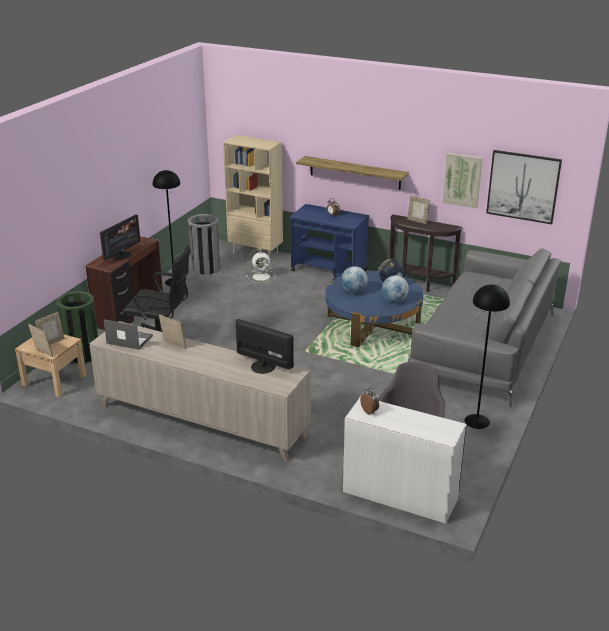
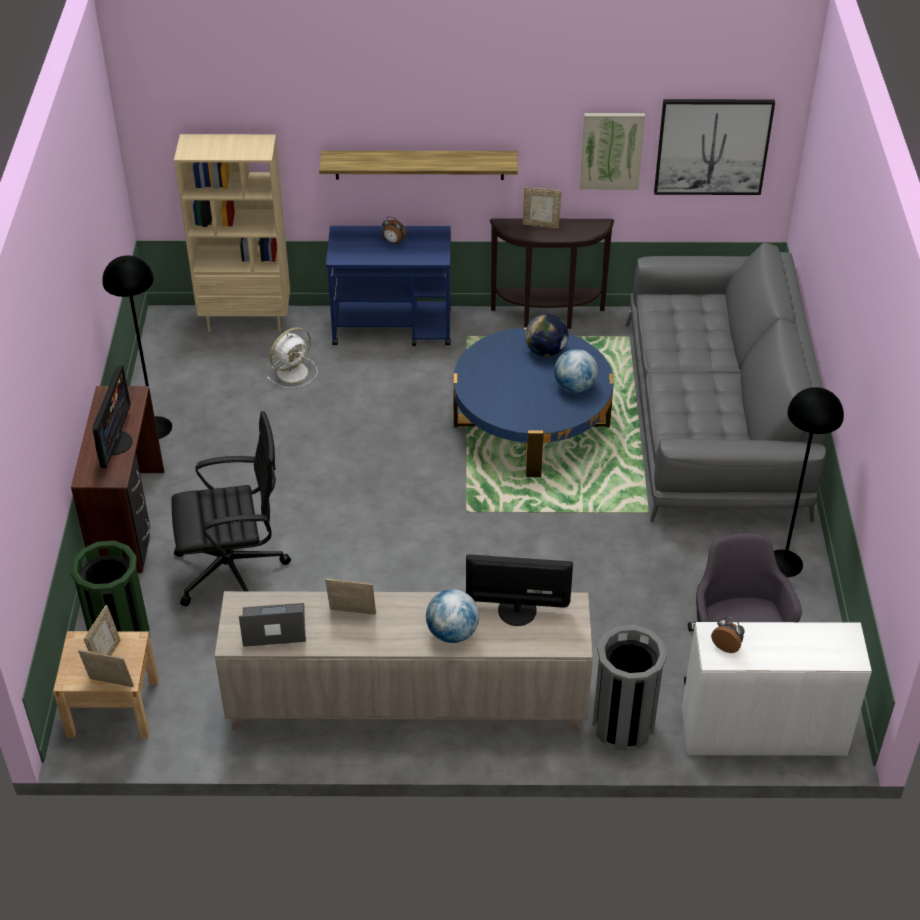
camera: 25 degrees left, 15 degrees up
grey trash can [188,214,220,276] -> grey trash can moved to [592,625,667,751]
globe [341,266,368,293] -> globe moved to [426,589,479,643]

